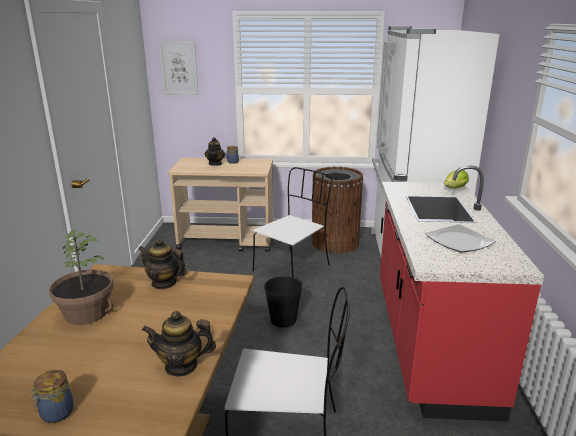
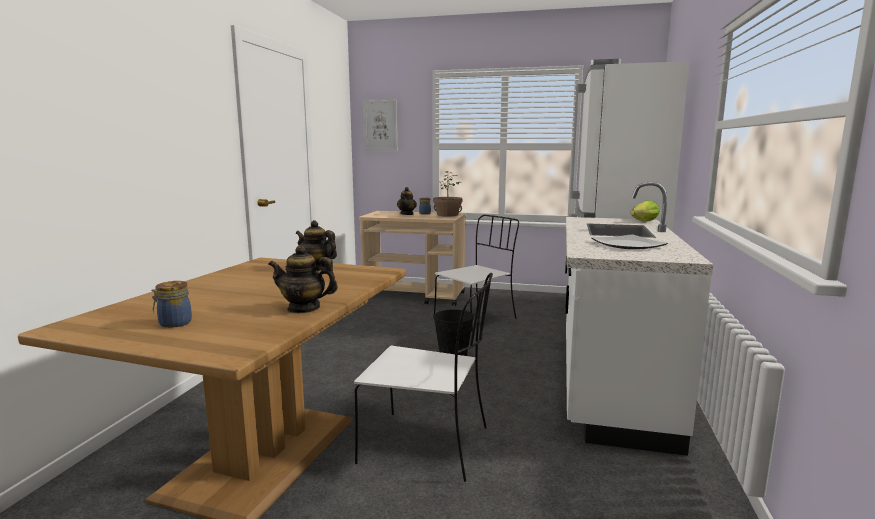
camera: 10 degrees right, 10 degrees down
potted plant [49,230,114,325] -> potted plant moved to [433,171,463,217]
brown trash can [311,167,363,253] -> none
red counter [380,165,544,422] -> white counter [565,182,713,456]

